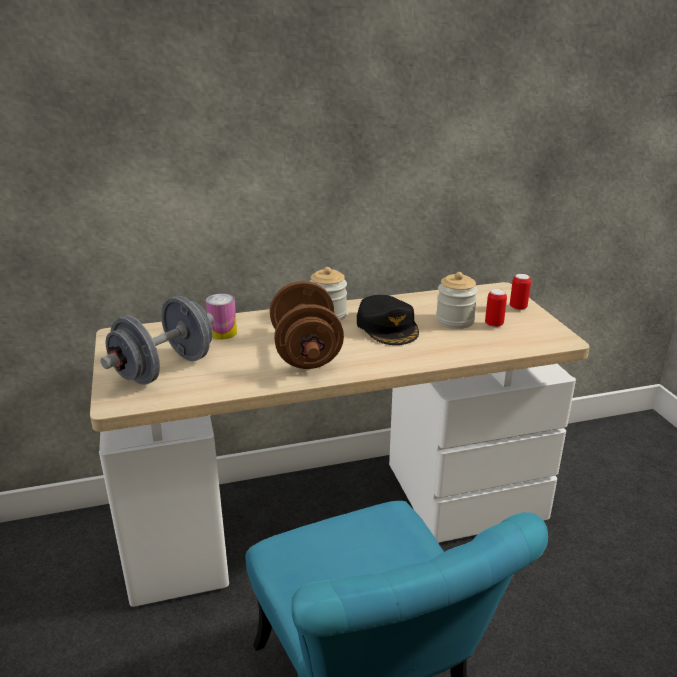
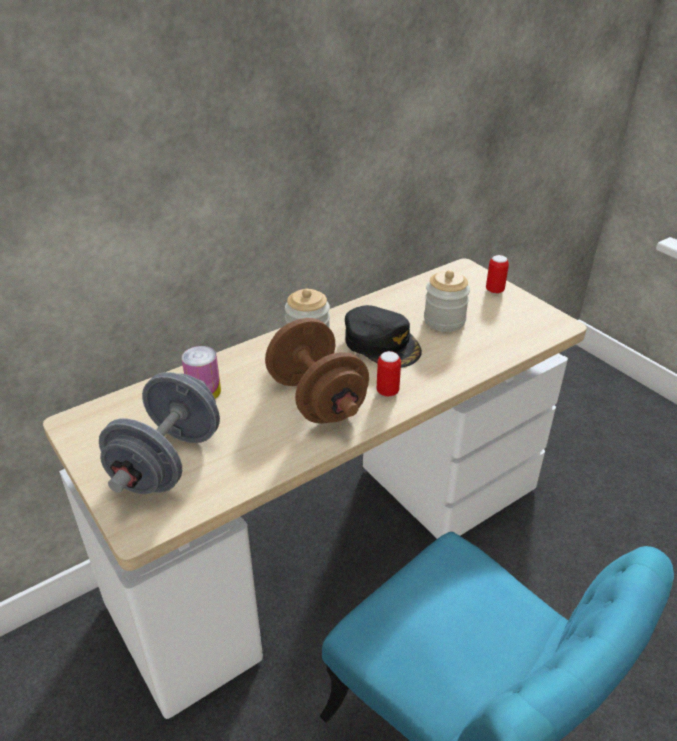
camera: 20 degrees left, 10 degrees up
can [485,289,507,327] -> can moved to [377,351,401,397]

